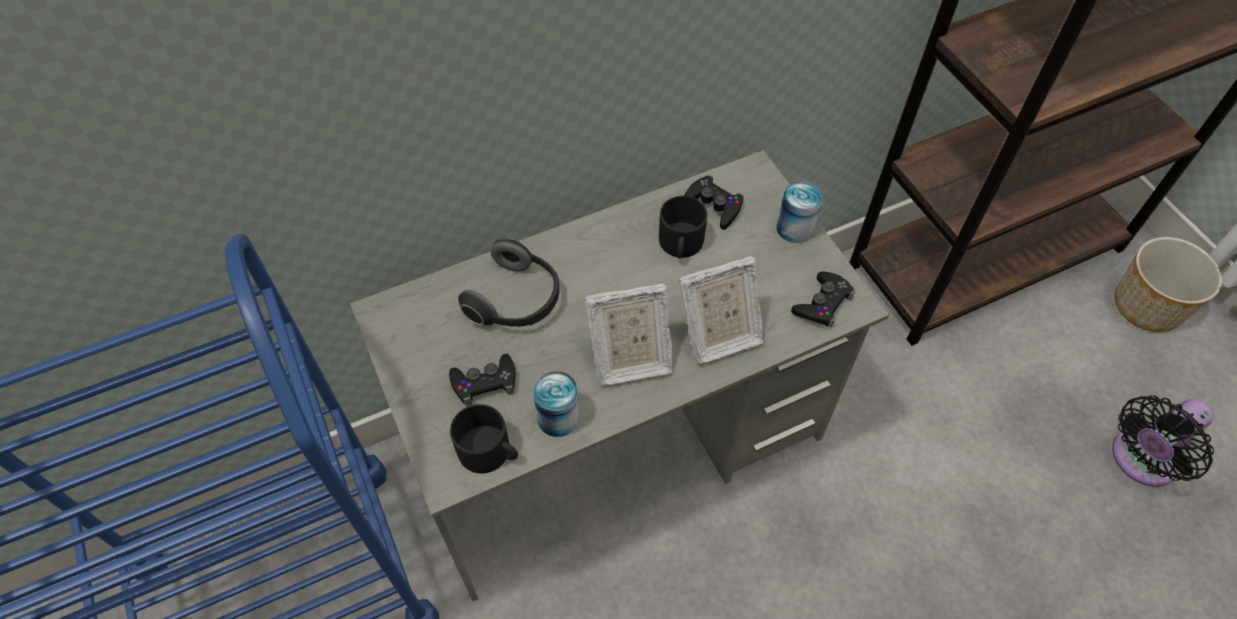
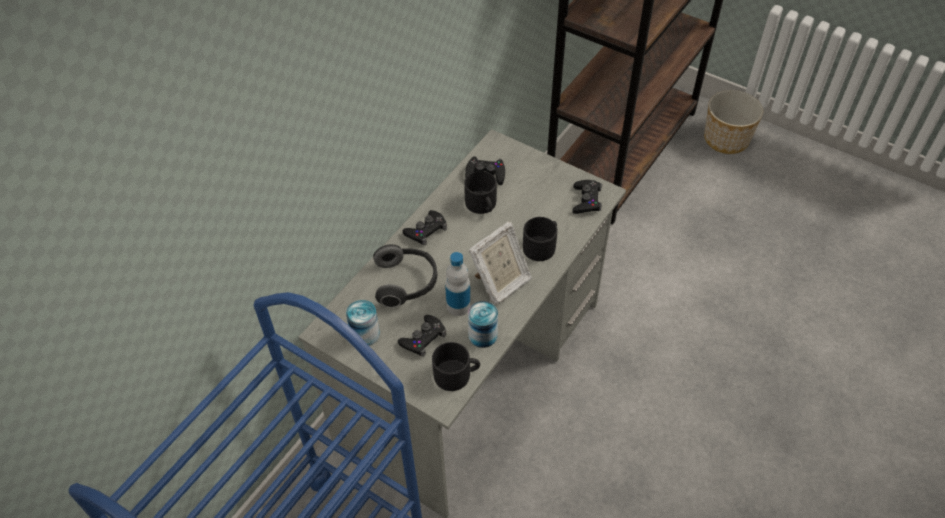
camera: 30 degrees left, 5 degrees down
picture frame [679,256,764,364] -> black mug [523,217,558,261]
can [776,181,823,243] -> can moved to [346,300,380,346]
black fan [1112,395,1214,487] -> none
none -> black game controller [403,210,447,246]
none -> bottle [445,252,471,316]

